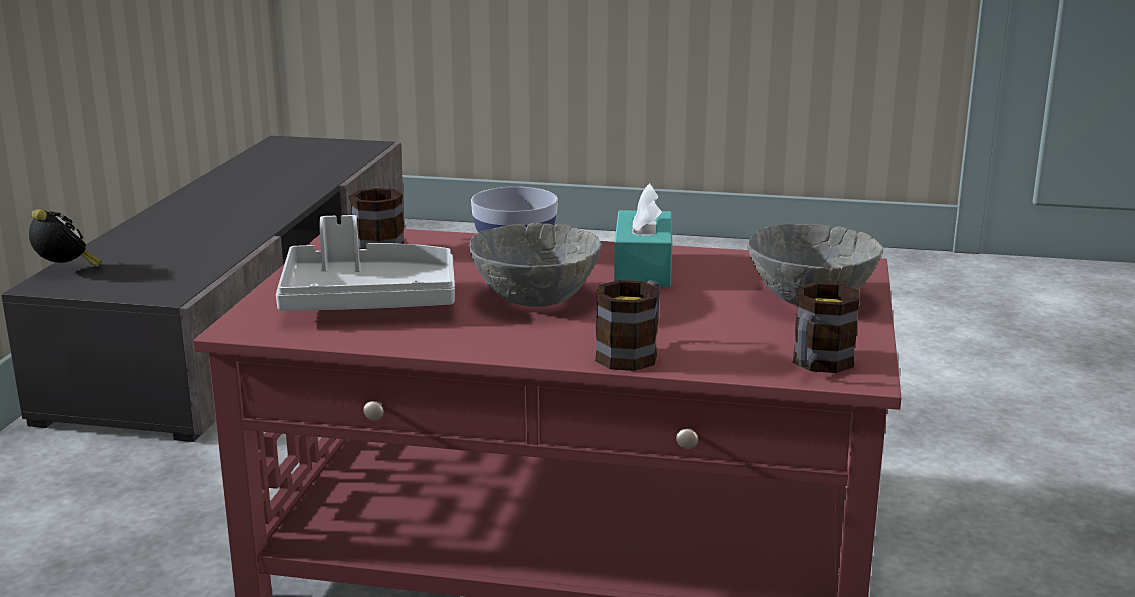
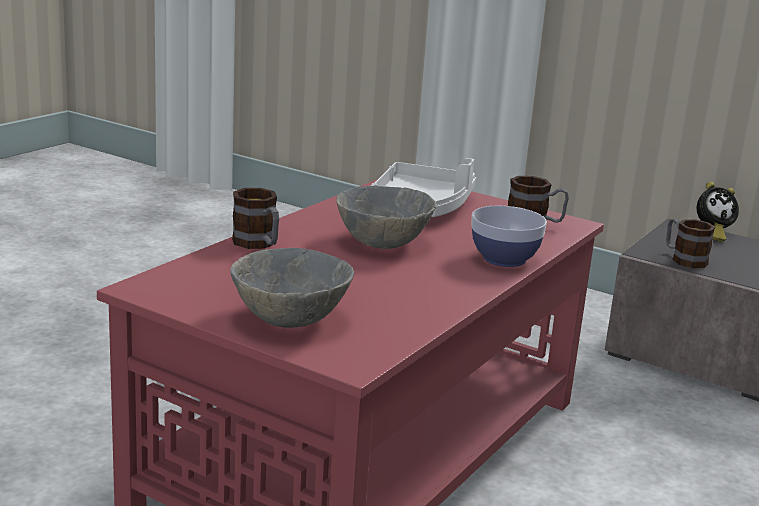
camera: 110 degrees right, 0 degrees up
turquoise tissue box [614,183,672,287] -> none
mug [793,282,860,373] -> mug moved to [666,219,715,268]

